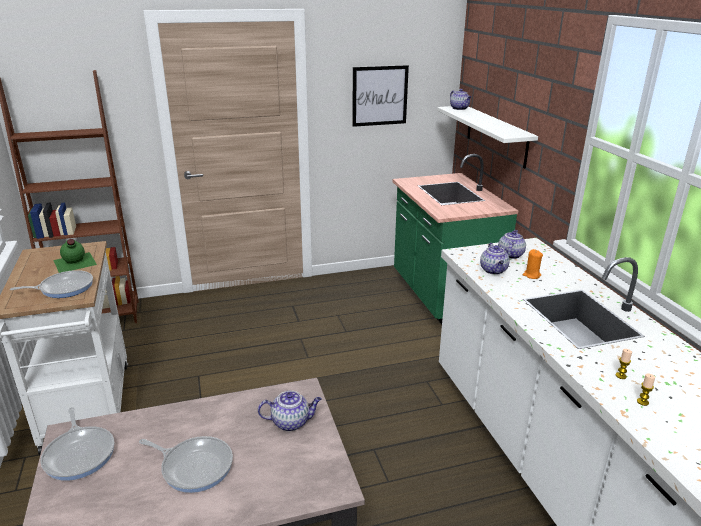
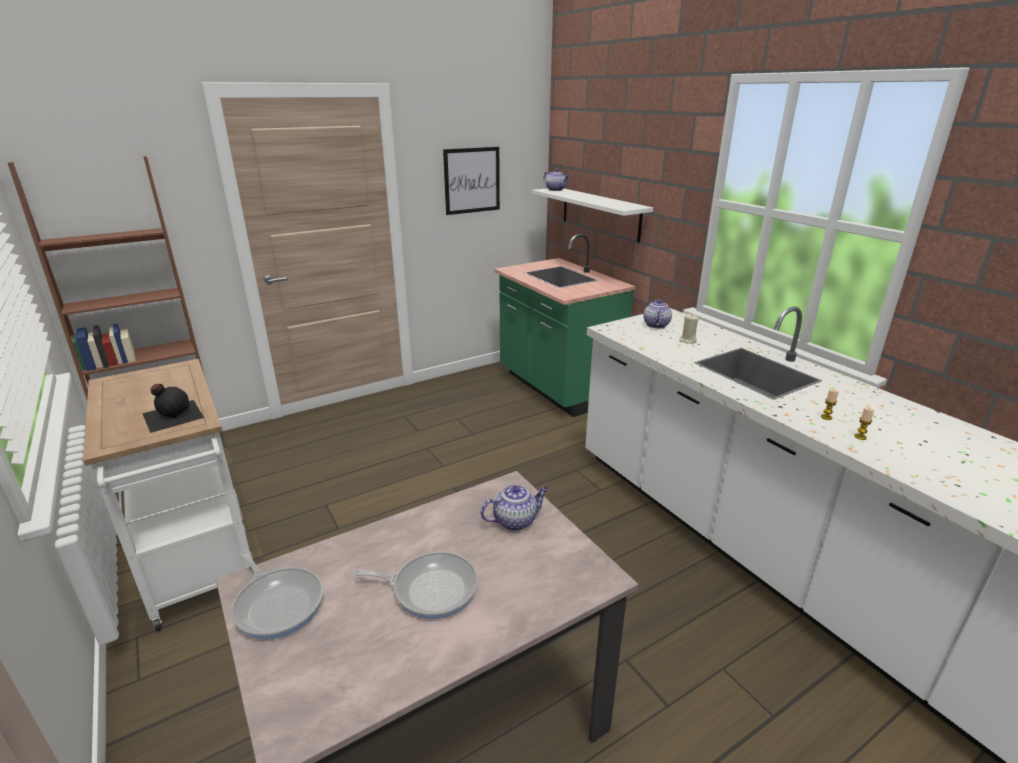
camera: 15 degrees left, 0 degrees up
frying pan [10,270,93,298] -> black bottle [142,384,204,433]
green bottle [53,239,97,273] -> none
teapot [480,243,510,275] -> none
orange candle [523,249,543,279] -> beige candle [679,314,699,344]

